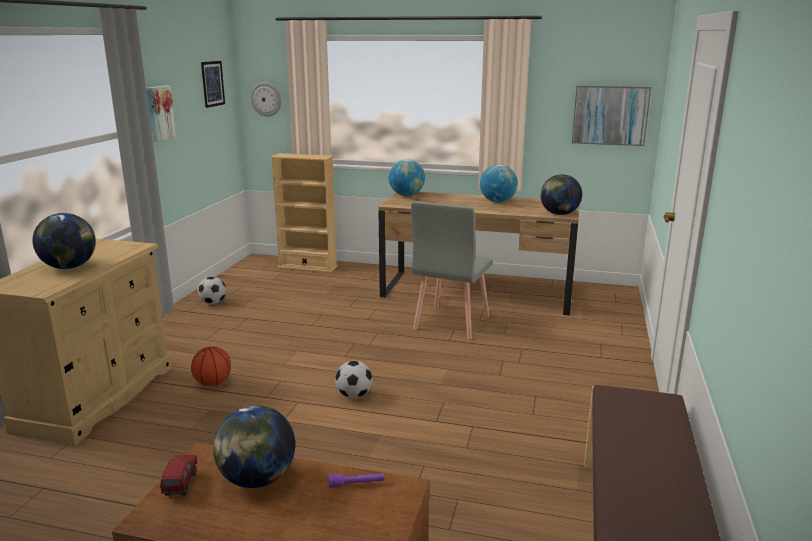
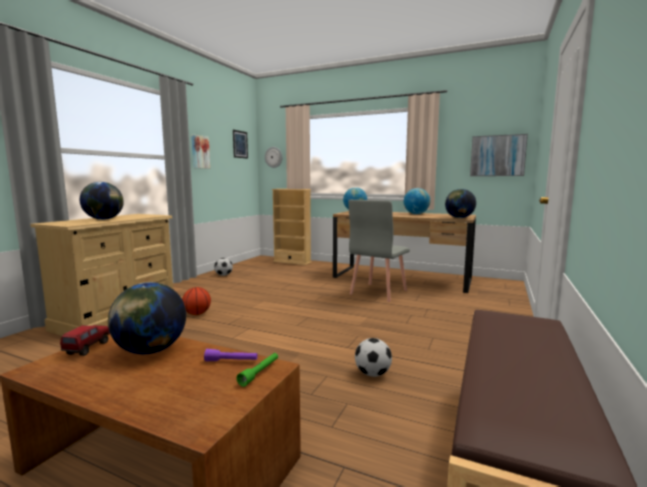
camera: 10 degrees right, 10 degrees down
football [335,361,373,398] -> football moved to [355,338,392,377]
none -> green flashlight [236,353,278,387]

